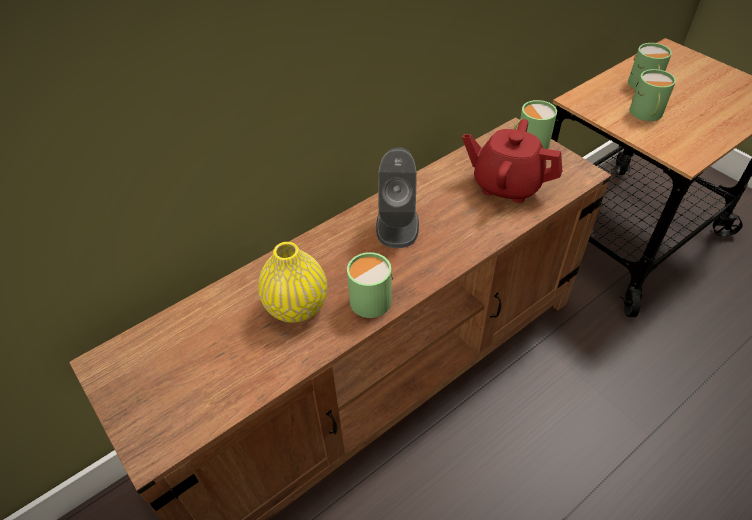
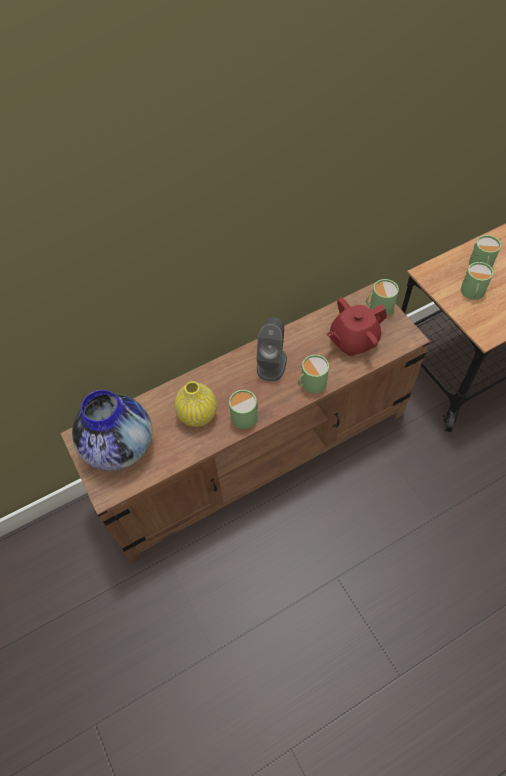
camera: 10 degrees right, 10 degrees up
red teapot [462,119,563,203] -> red teapot turned 60 degrees counterclockwise [326,297,387,356]
none -> vase [72,390,152,471]
none -> green mug [298,355,329,394]

